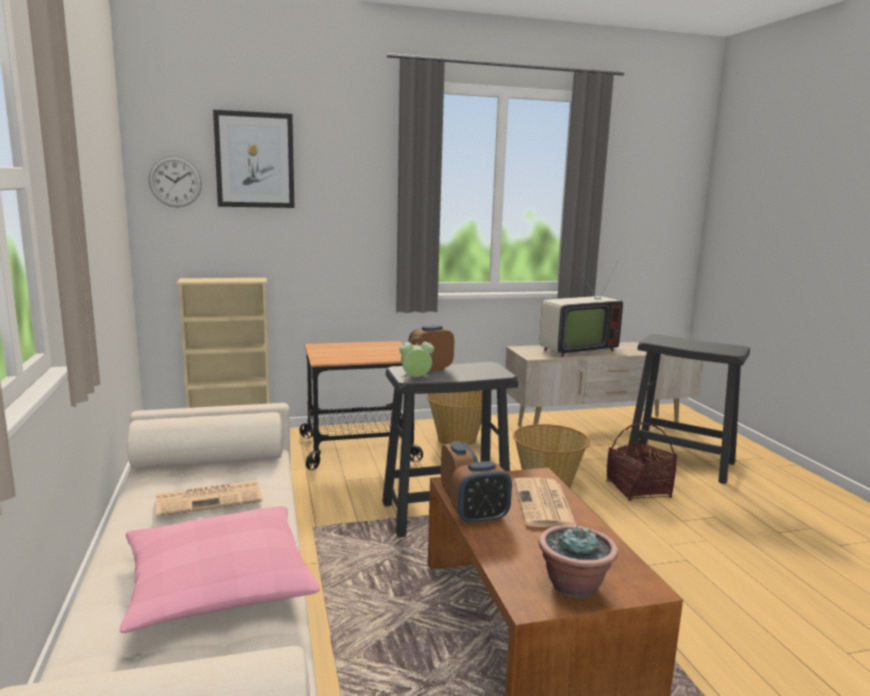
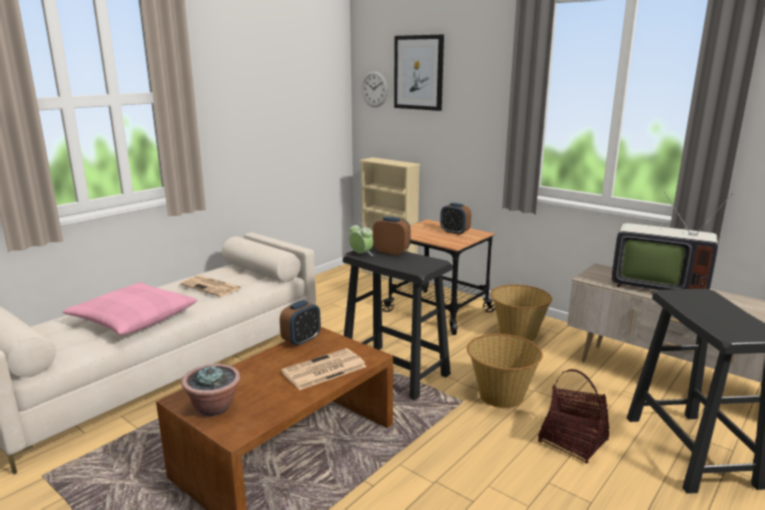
camera: 55 degrees right, 5 degrees up
alarm clock [451,461,512,525] -> alarm clock moved to [440,203,471,235]

